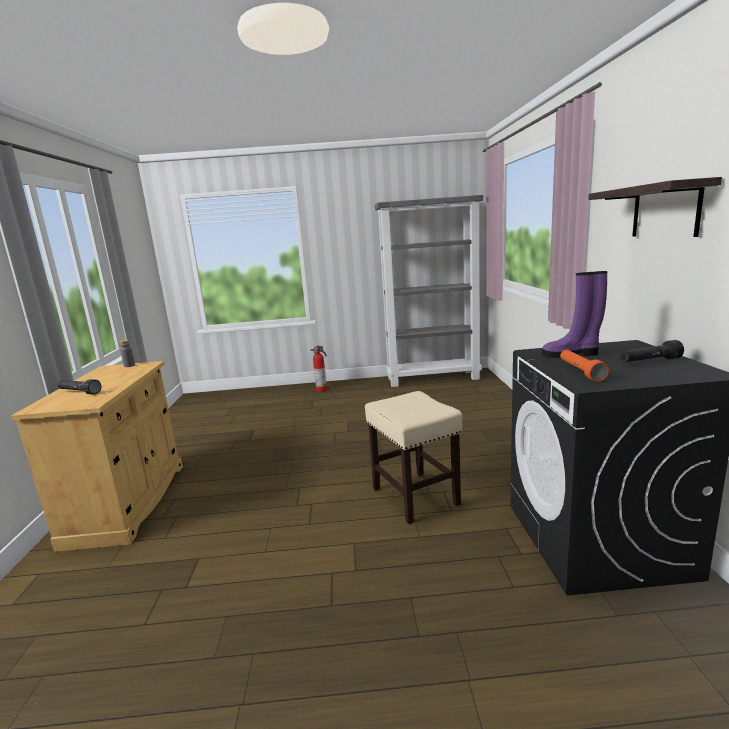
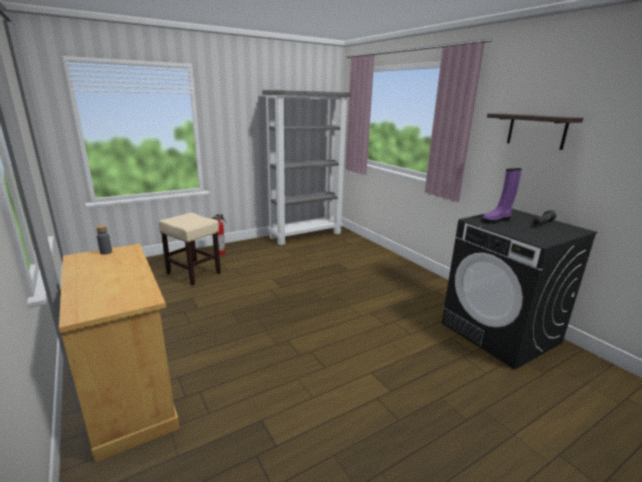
camera: 30 degrees left, 5 degrees up
black flashlight [57,379,101,395] -> none
beige stool [365,391,462,524] -> beige stool moved to [158,213,221,285]
orange flashlight [560,350,609,382] -> none

